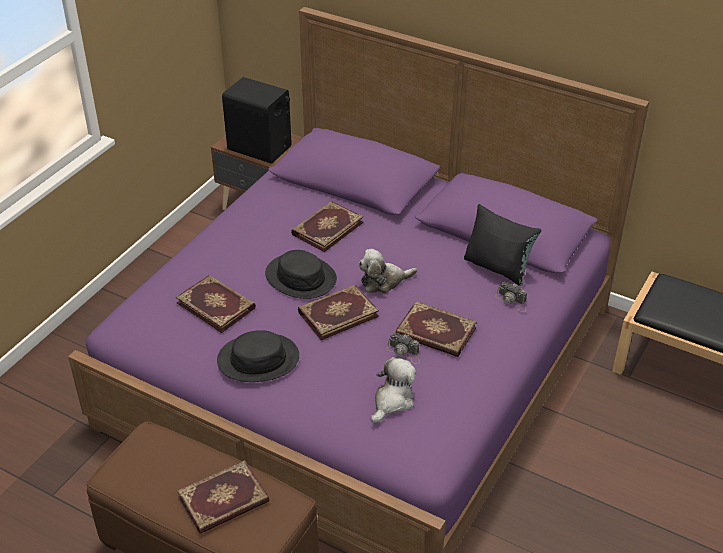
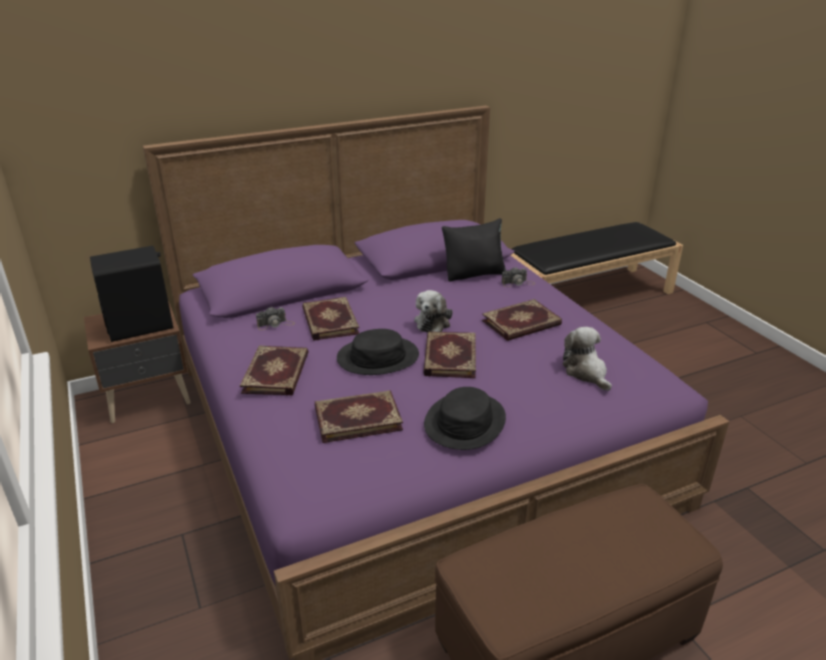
camera: 55 degrees left, 10 degrees down
book [177,460,269,534] -> book moved to [240,346,309,396]
camera [386,333,420,364] -> camera moved to [256,307,295,330]

